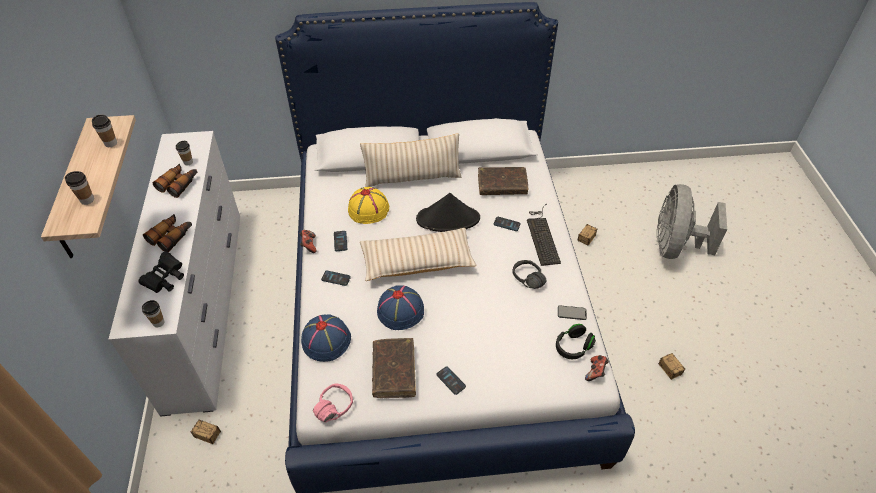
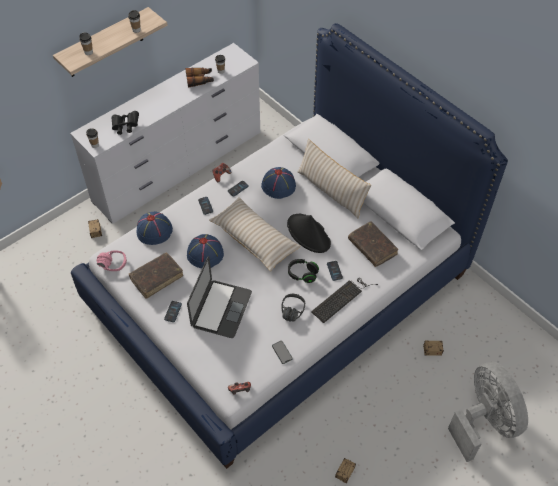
camera: 55 degrees right, 5 degrees up
binoculars [143,214,192,252] -> none
yellow hat [348,187,389,224] -> blue hat [261,167,296,199]
black headphones [556,324,596,359] -> black headphones moved to [288,259,319,283]
grey fan [657,184,727,259] -> grey fan turned 90 degrees clockwise [448,362,528,462]
none -> laptop [187,256,252,338]

